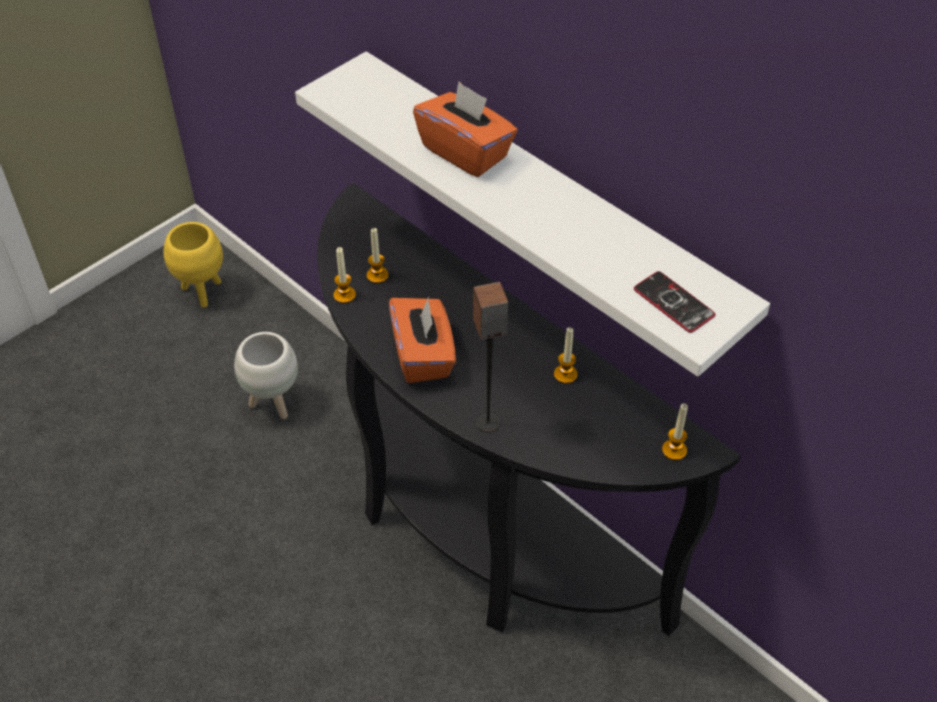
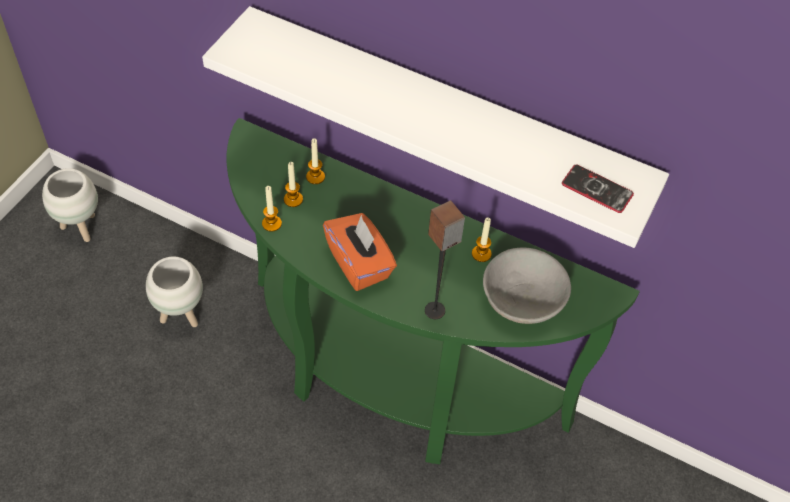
camera: 20 degrees left, 5 degrees up
yellow planter [164,222,223,308] -> white planter [42,168,98,242]
black console table [317,183,741,636] -> green console table [227,118,640,464]
orange tissue box [413,82,518,177] -> none
candle [662,403,688,460] -> candle moved to [306,138,325,184]
none -> grey bowl [483,247,571,324]

